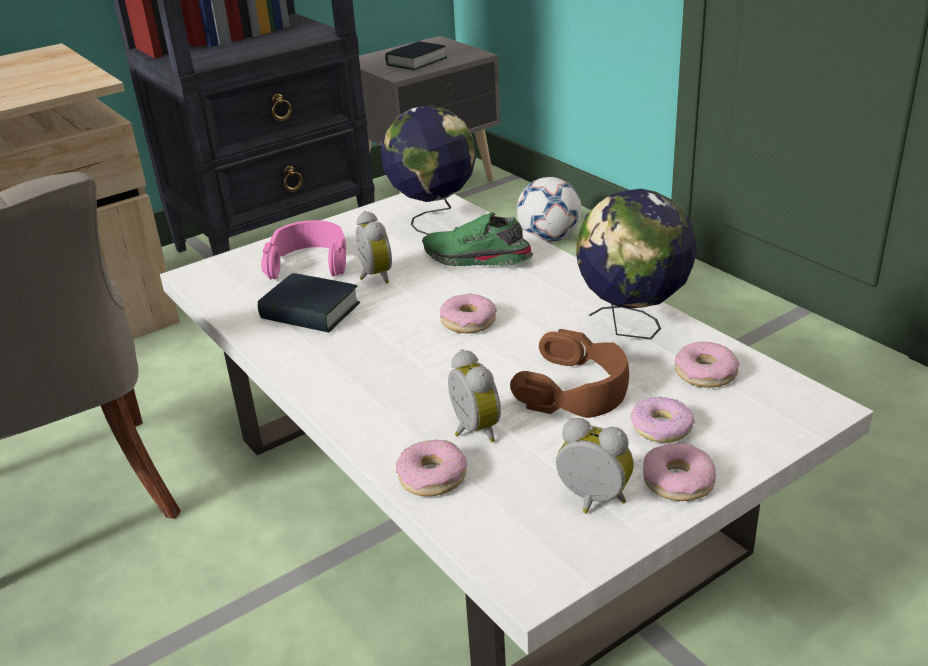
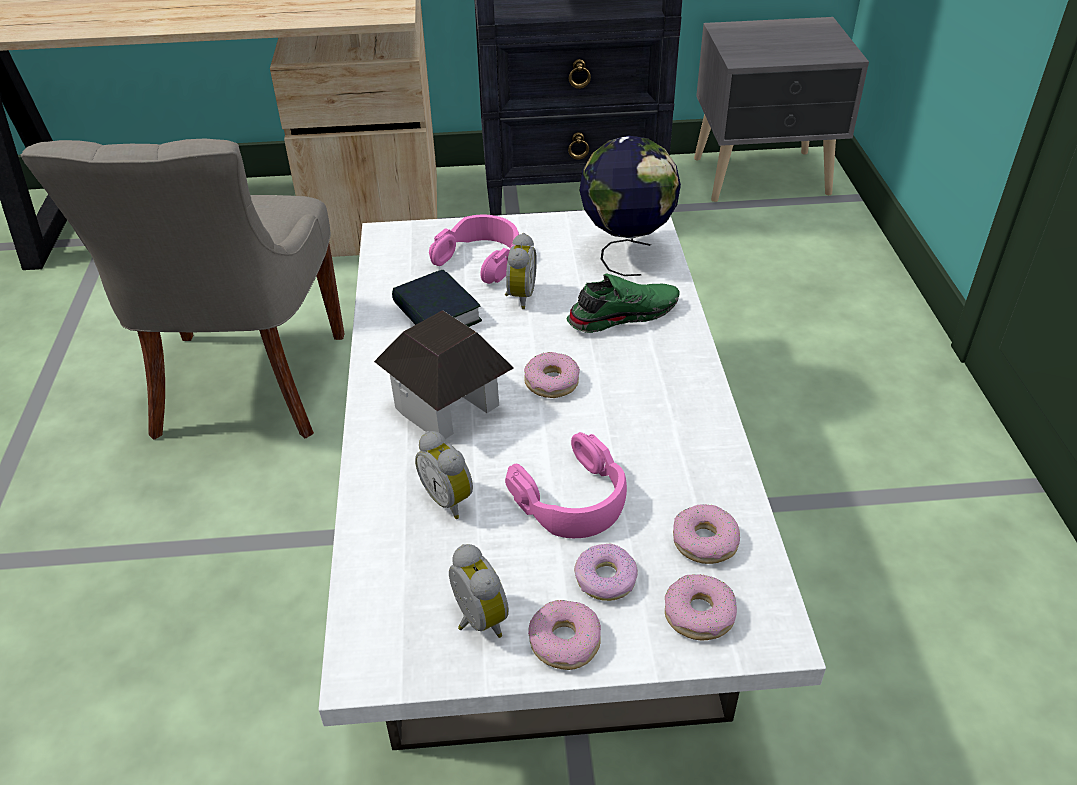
camera: 30 degrees right, 10 degrees up
book [385,41,447,70] -> none
donut [396,440,467,496] -> donut moved to [665,574,737,640]
green shoe [422,212,533,266] -> green shoe turned 105 degrees clockwise [567,273,680,333]
alarm clock [448,349,501,442] -> alarm clock turned 135 degrees clockwise [415,431,473,519]
brown headphones [510,329,629,418] -> pink headphones [505,432,627,538]
football [517,177,581,242] -> none
globe [575,189,697,339] -> none
none -> toy house [374,310,514,439]

